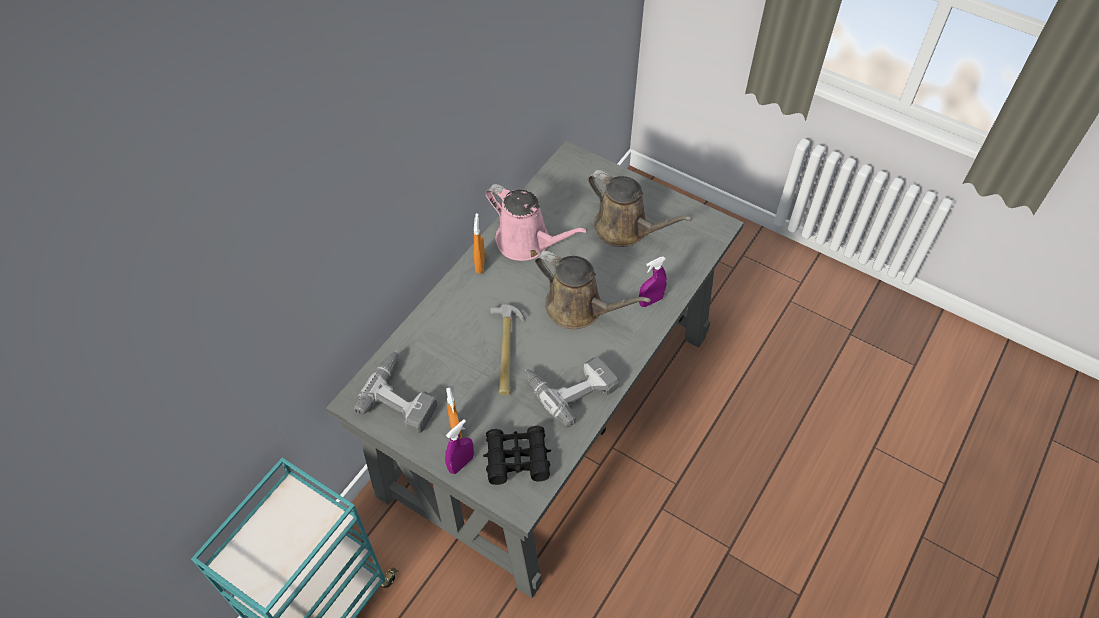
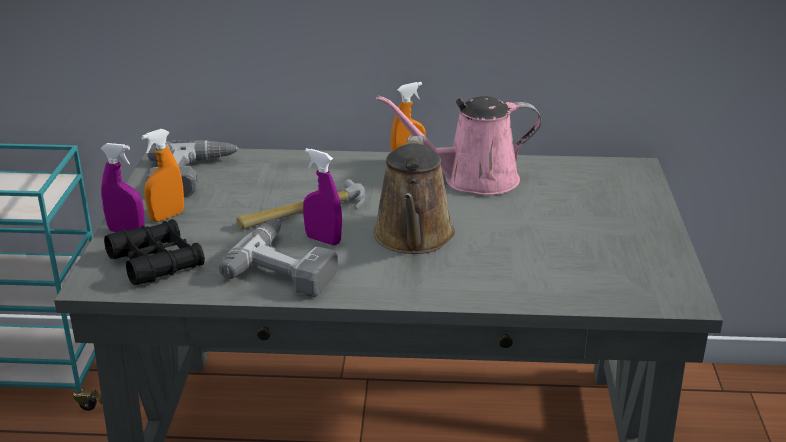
camera: 60 degrees right, 25 degrees down
pink watering can [485,184,588,261] -> pink watering can turned 75 degrees clockwise [376,95,542,195]
brown watering can [588,170,693,247] -> none
purple spray bottle [639,257,667,307] -> purple spray bottle moved to [303,148,342,245]

